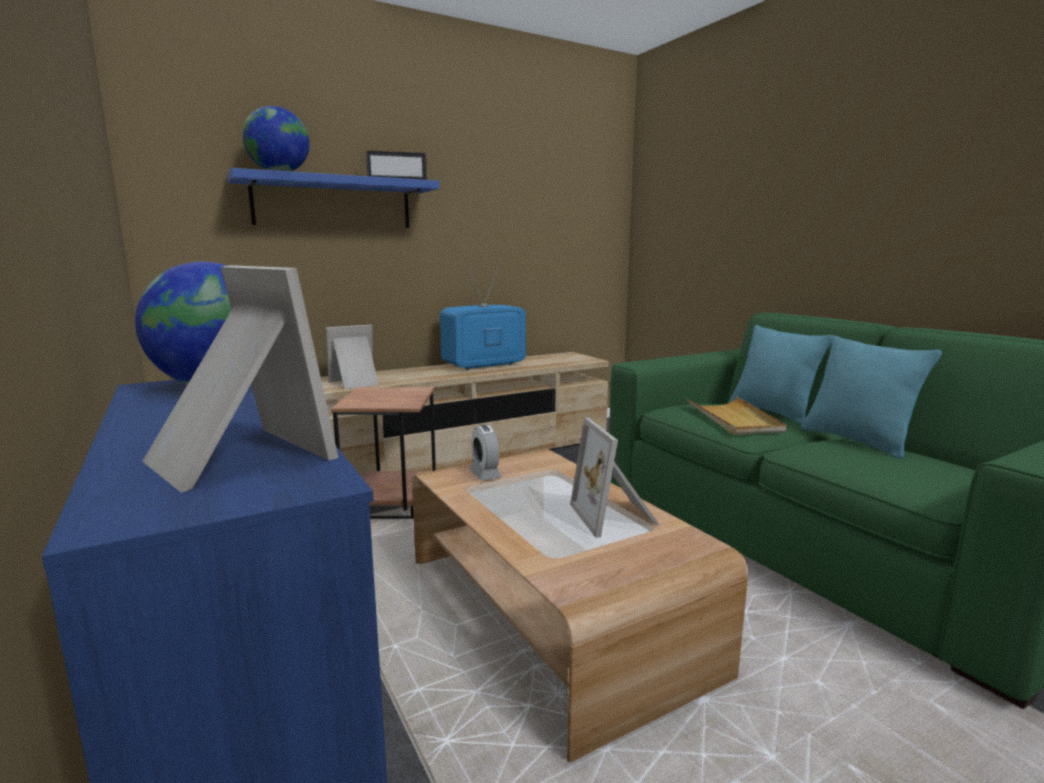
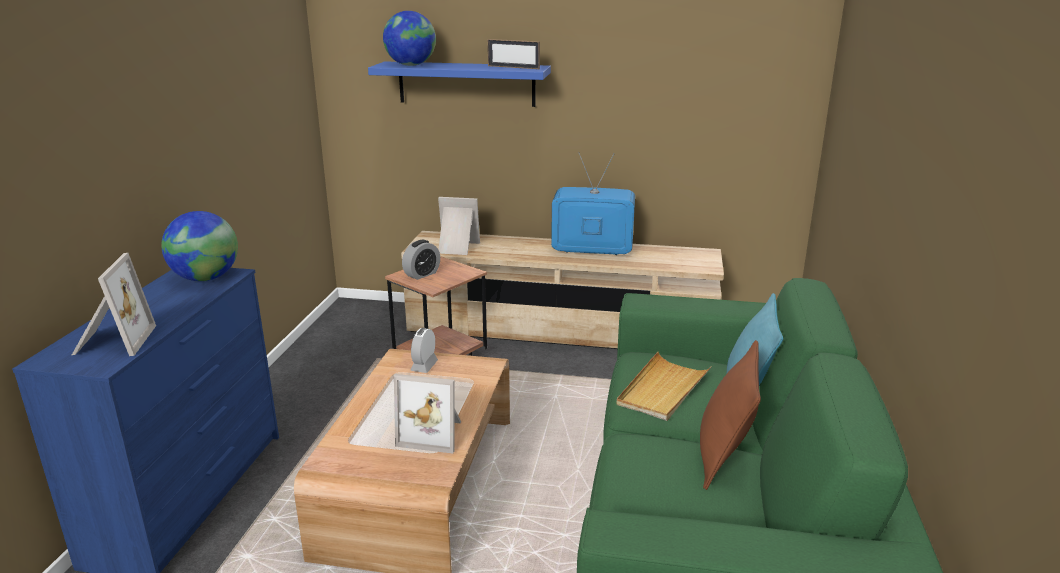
camera: 40 degrees right, 10 degrees up
picture frame [570,418,659,538] -> picture frame turned 105 degrees counterclockwise [394,374,461,454]
turquoise pillow [801,336,942,459] -> brown pillow [700,340,761,490]
none -> alarm clock [402,240,440,280]

